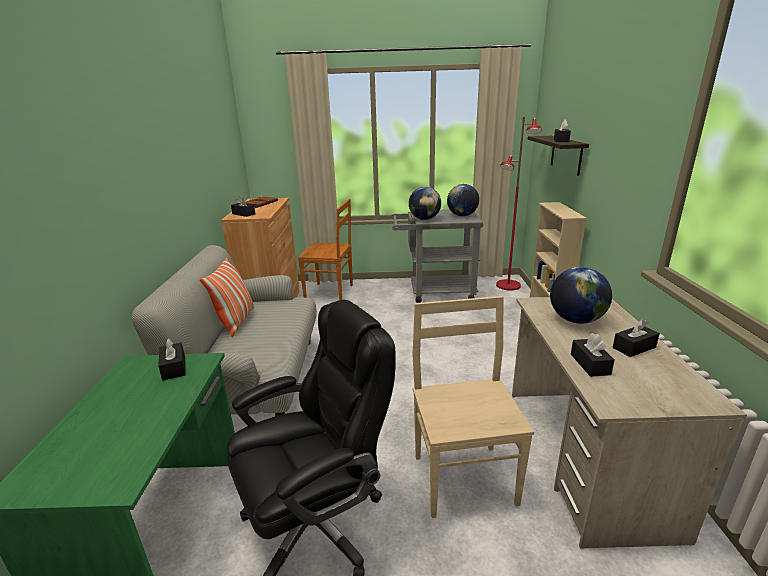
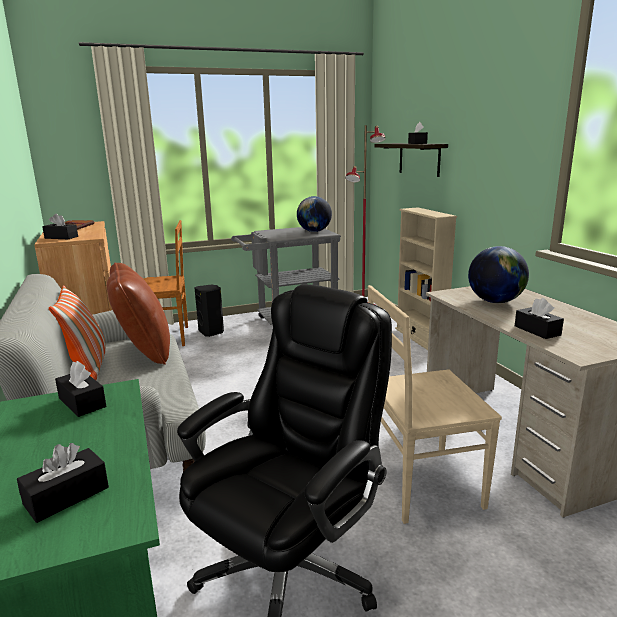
camera: 20 degrees left, 5 degrees down
globe [409,187,441,220] -> none
beige chair [413,296,534,518] -> beige chair turned 75 degrees counterclockwise [368,285,502,524]
black tissue box [613,319,660,357] -> black tissue box moved to [17,443,109,523]
none -> brown pillow [107,263,170,365]
none -> black speaker [195,285,224,337]

